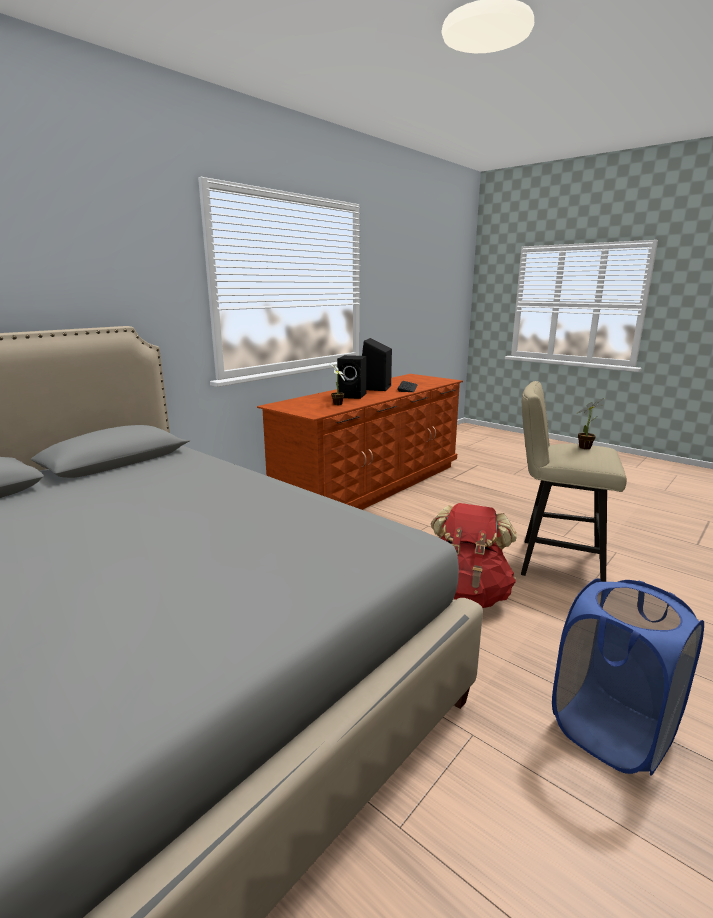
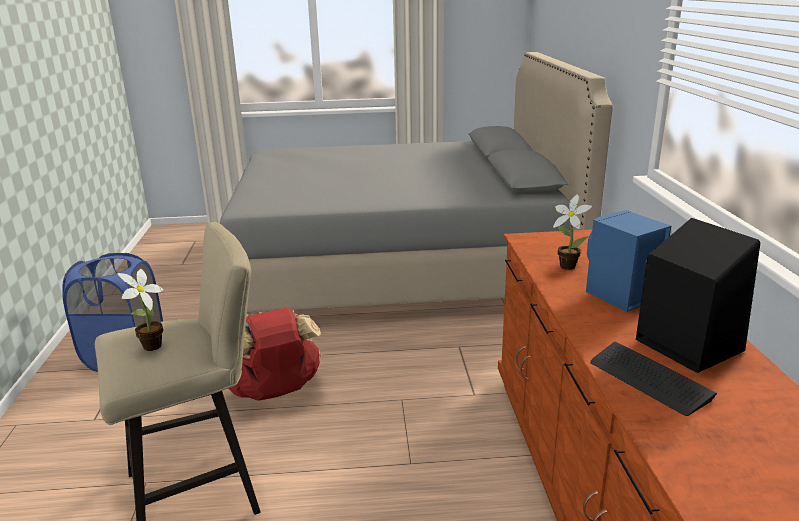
camera: 135 degrees right, 5 degrees up
black speaker [337,355,367,399] -> blue speaker [586,210,671,312]

